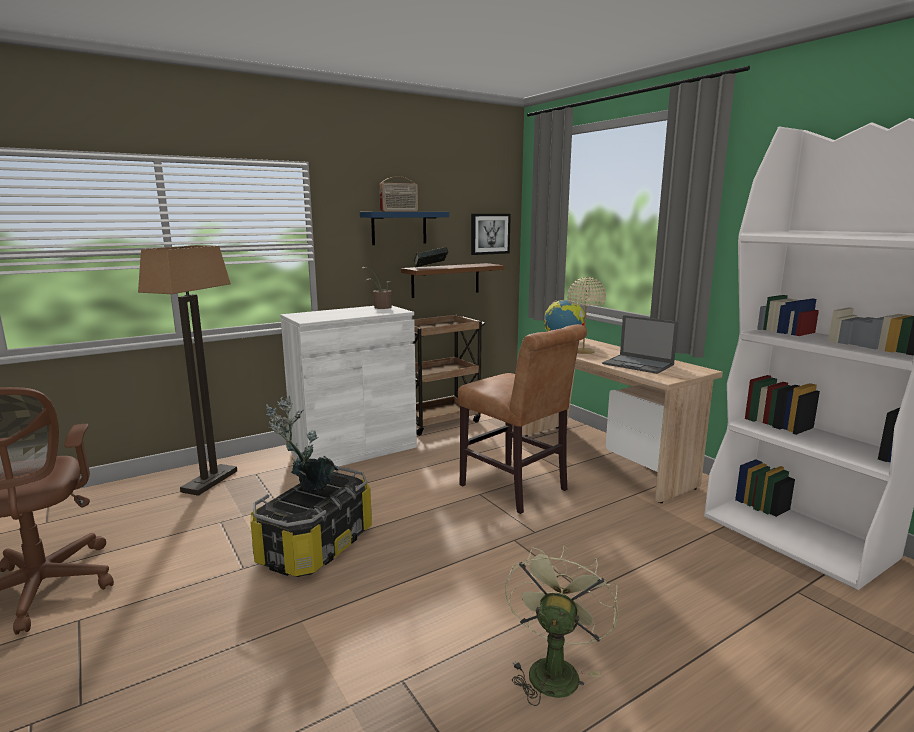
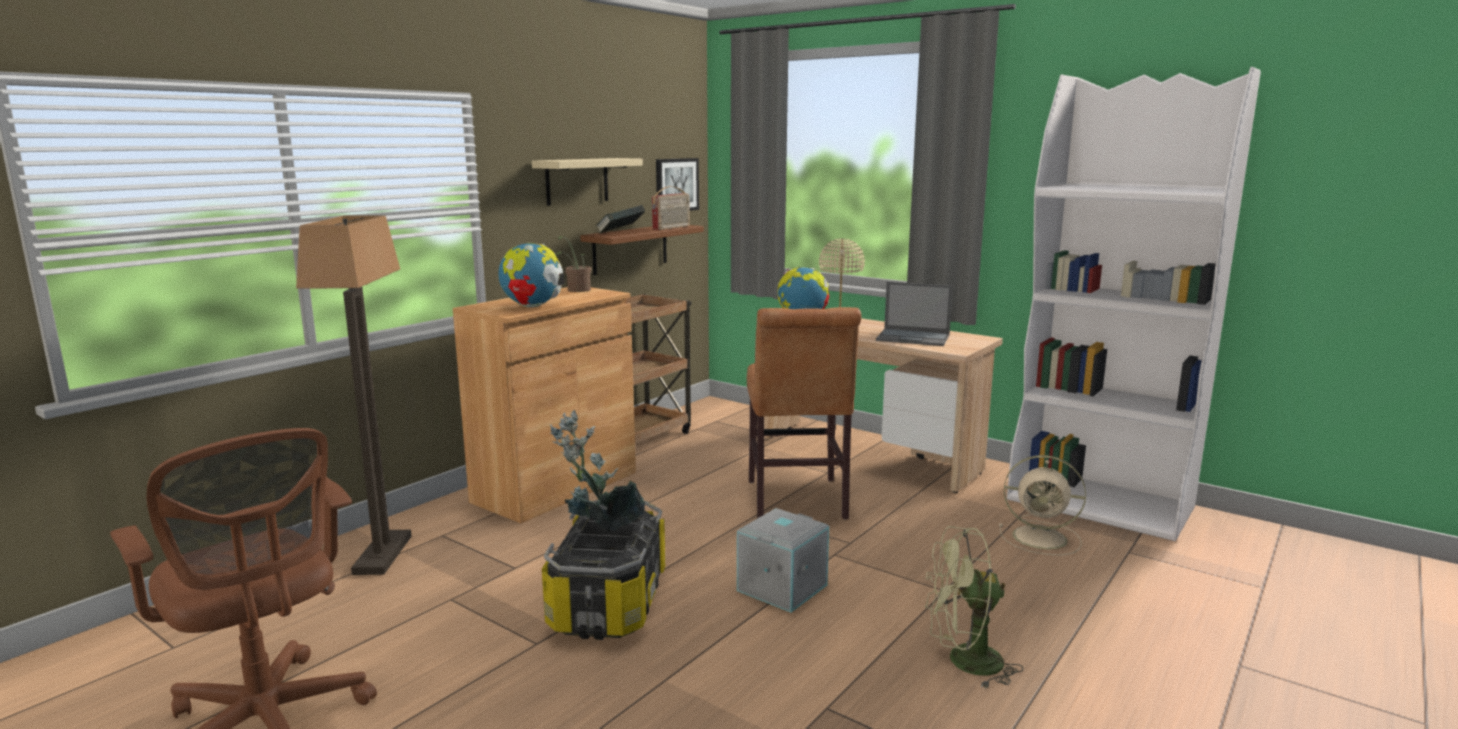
camera: 20 degrees left, 0 degrees up
white cabinet [280,305,417,466] -> brown cabinet [453,287,636,523]
blue shelf [360,212,449,245] -> beige shelf [532,158,643,206]
radio [379,176,418,212] -> radio moved to [652,186,690,230]
brown chair [458,324,587,514] -> brown chair turned 60 degrees clockwise [747,307,862,519]
green fan [505,545,619,706] -> green fan turned 90 degrees counterclockwise [925,526,1023,688]
none -> globe [498,243,565,307]
none -> grey storage box [737,508,829,612]
none -> beige fan [999,455,1086,556]

